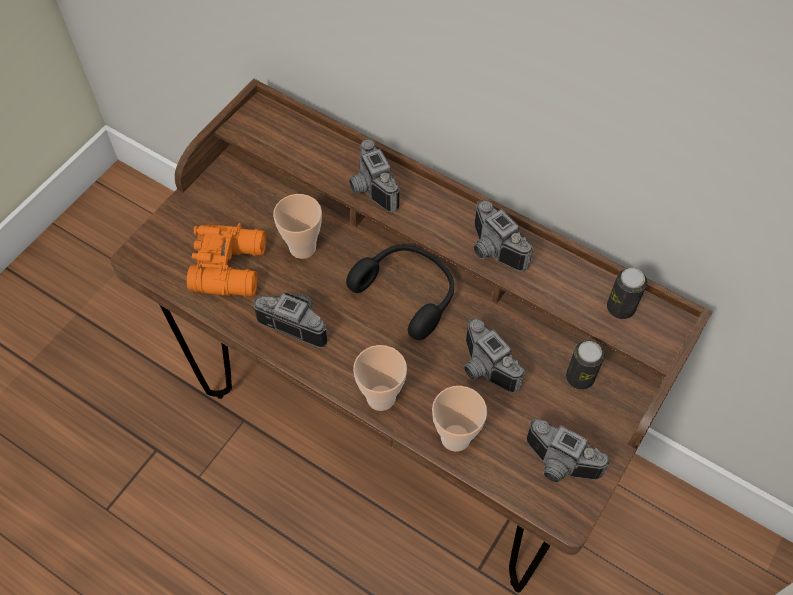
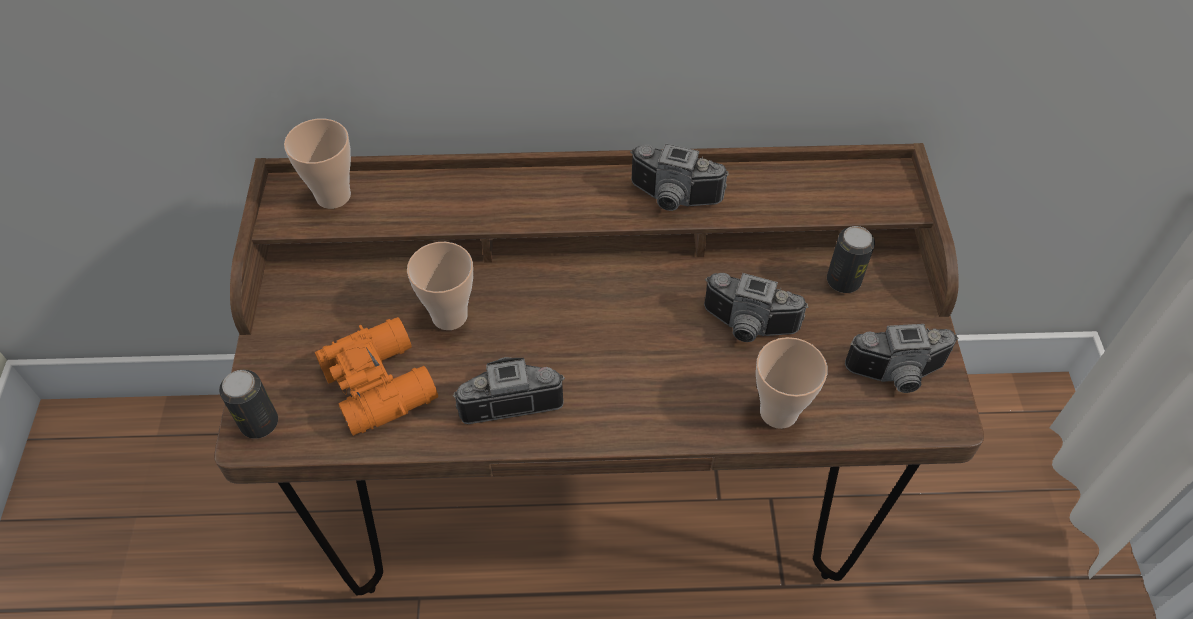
camera: 35 degrees left, 5 degrees down
black headphones [346,245,454,340] -> none
camera [349,139,400,212] -> none
cup [353,345,407,411] -> cup moved to [284,119,351,209]
can [607,267,647,319] -> can moved to [219,370,278,439]

